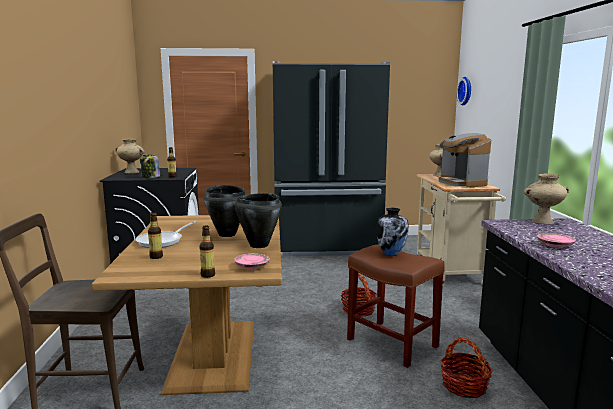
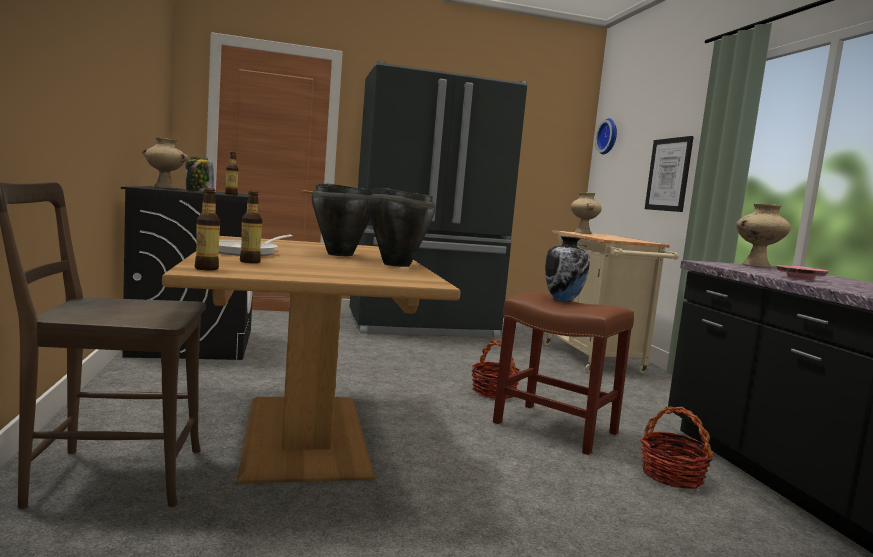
camera: 10 degrees left, 5 degrees down
bottle [199,225,215,278] -> bottle moved to [195,188,220,270]
pink plate [234,253,270,269] -> none
coffee machine [438,133,491,188] -> none
none -> picture [645,136,694,212]

